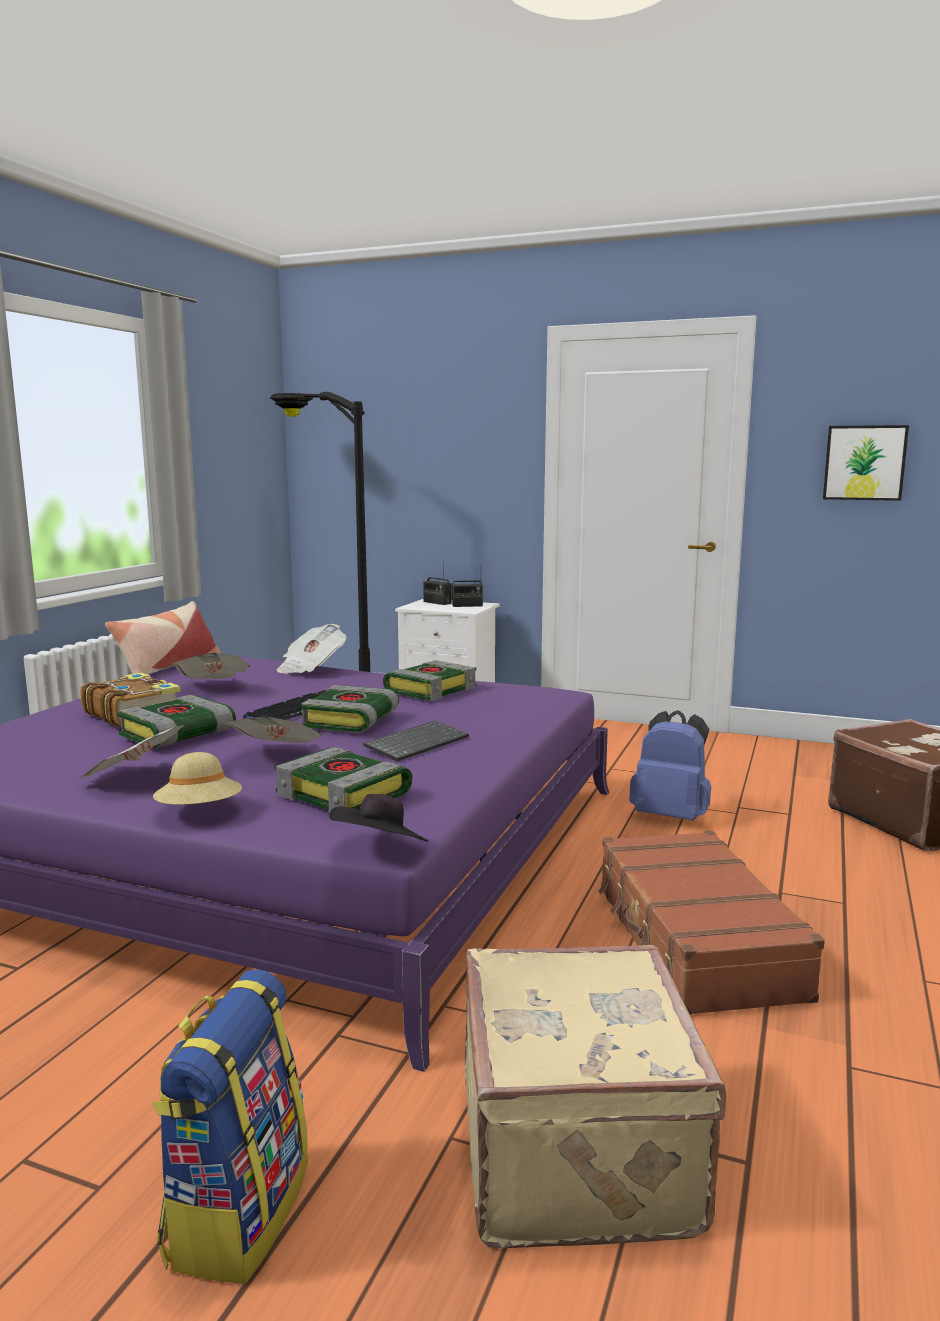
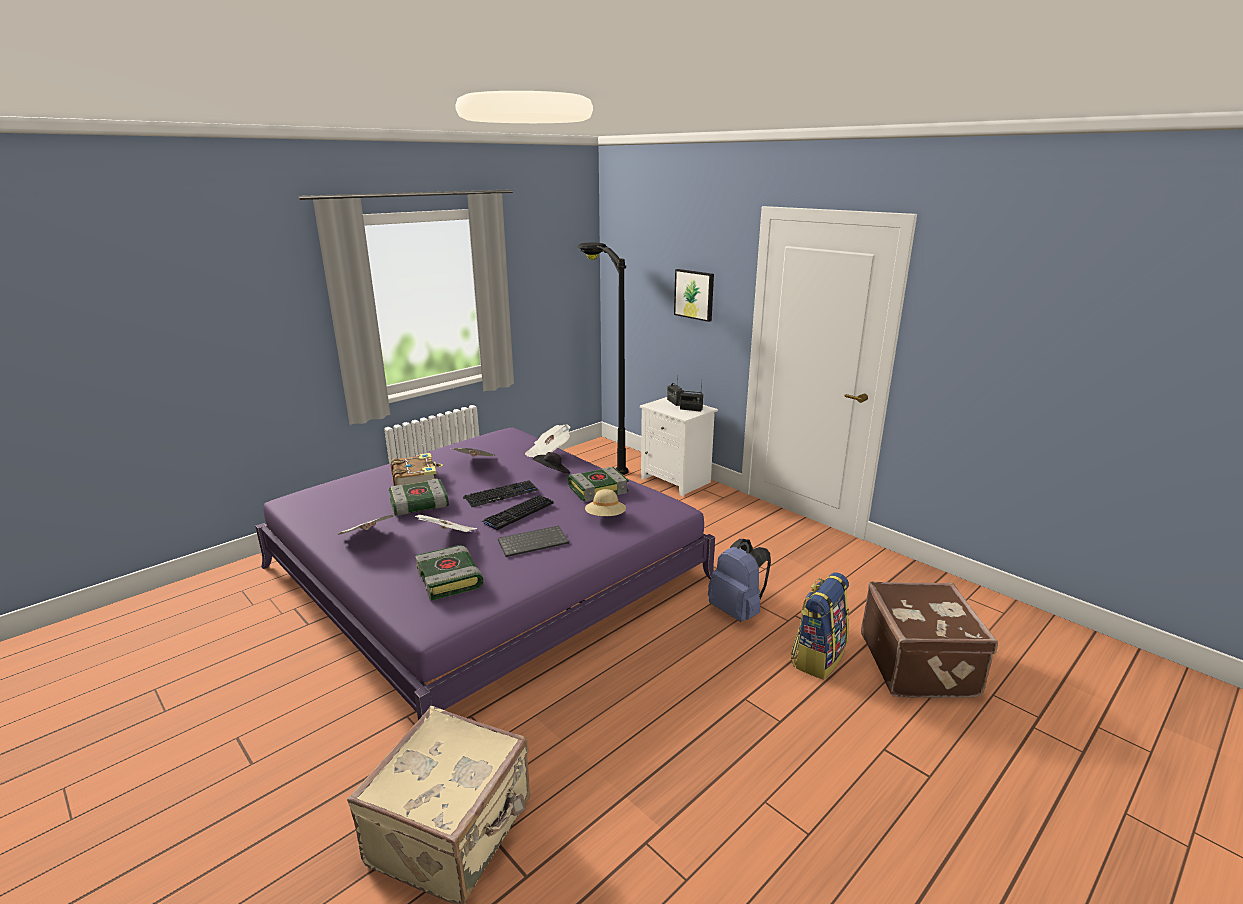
camera: 25 degrees right, 10 degrees up
pillow [105,601,221,674] -> none
backpack [152,969,308,1284] -> backpack moved to [791,572,849,679]
beige hat [153,752,242,805] -> beige hat moved to [585,489,626,516]
book [301,685,399,732] -> keyboard [481,495,553,530]
black hat [329,794,429,841] -> black hat moved to [533,452,570,473]
brown suitcase [598,831,825,1015] -> none
picture [823,425,909,501] -> picture moved to [674,269,714,322]

